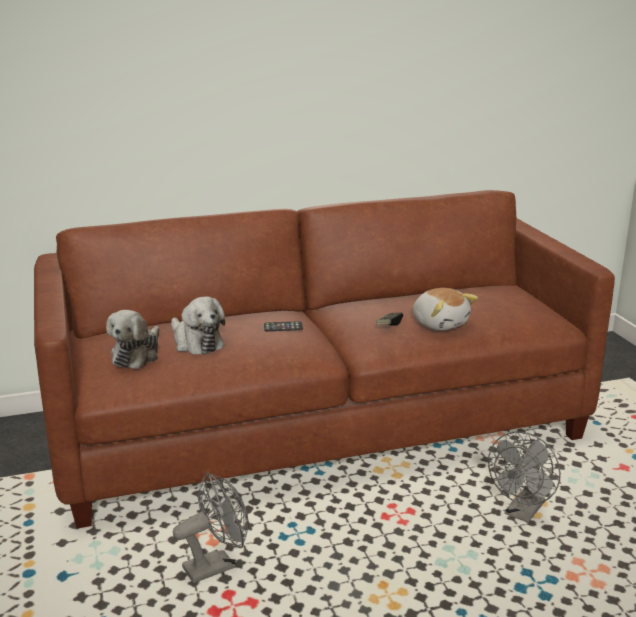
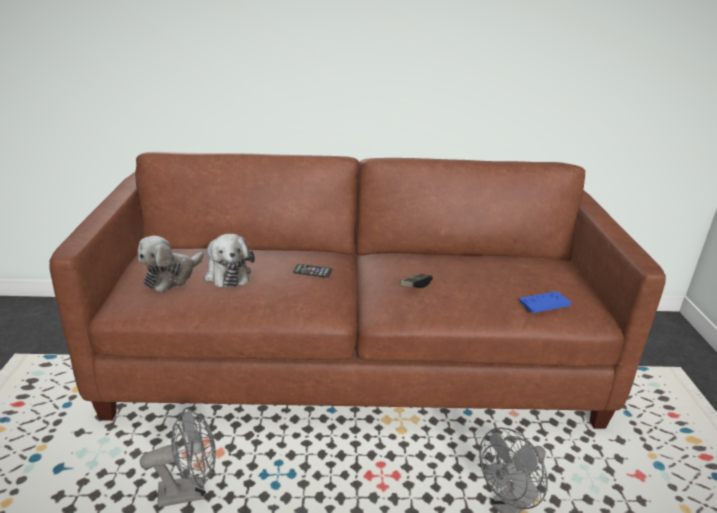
camera: 15 degrees right, 5 degrees up
plush toy [413,288,478,331] -> none
none -> blue game controller [519,291,571,313]

